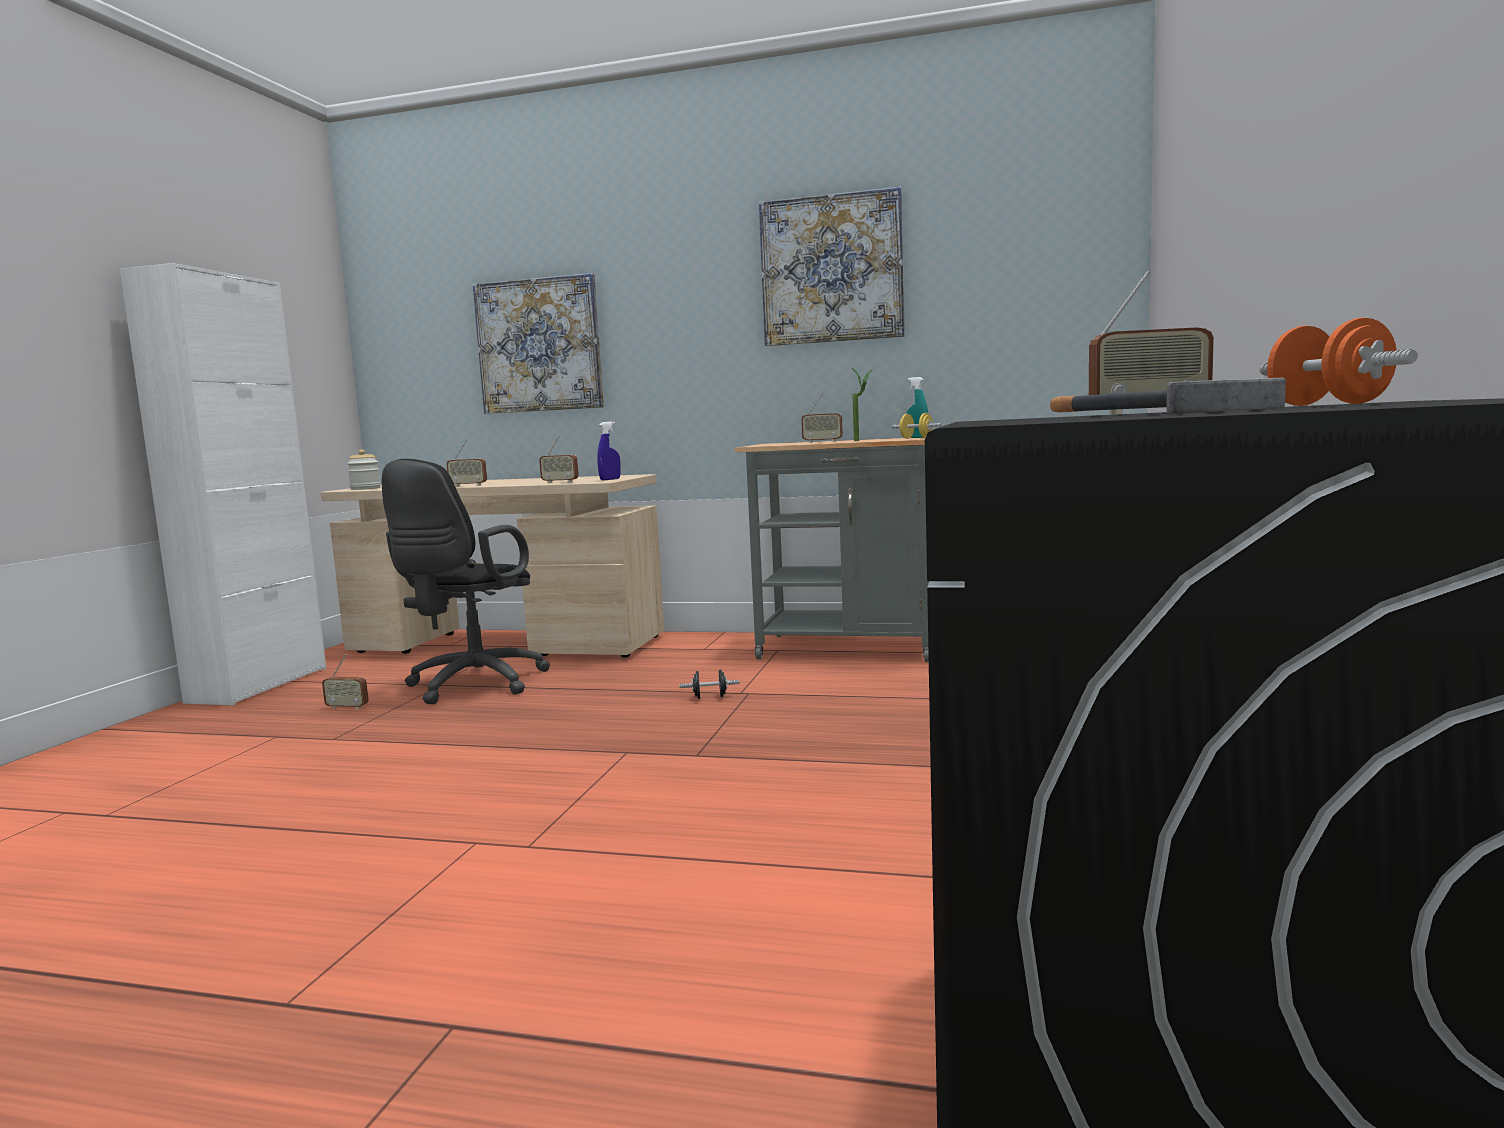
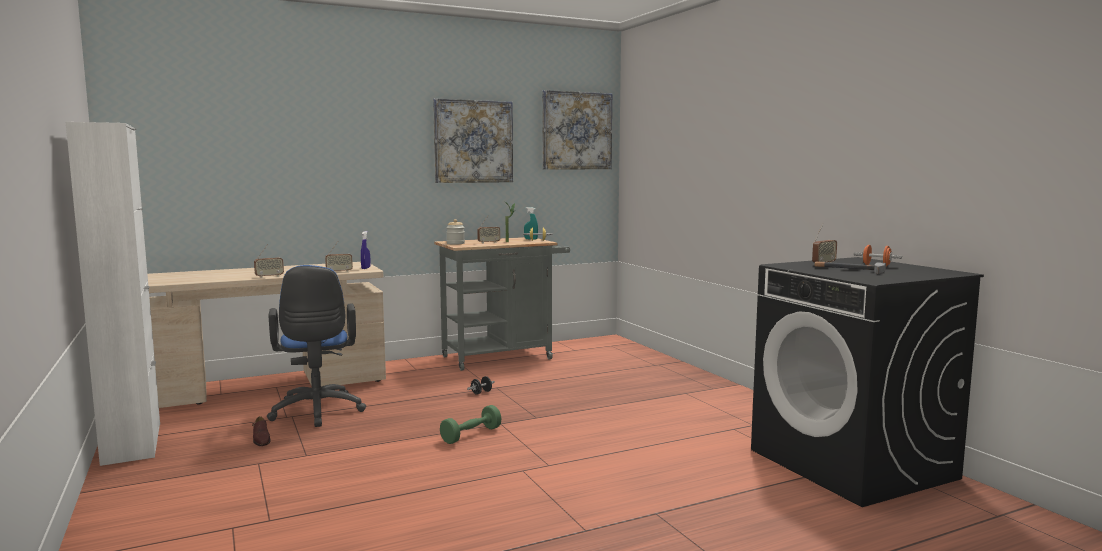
camera: 40 degrees left, 0 degrees up
radio [322,654,369,710] -> brown shoe [252,416,270,446]
jar [347,449,381,490] -> jar moved to [446,219,465,245]
black office chair [382,459,550,704] -> blue office chair [267,265,366,427]
picture [473,273,604,414] -> picture moved to [542,90,612,169]
none -> green dumbbell [440,405,501,444]

